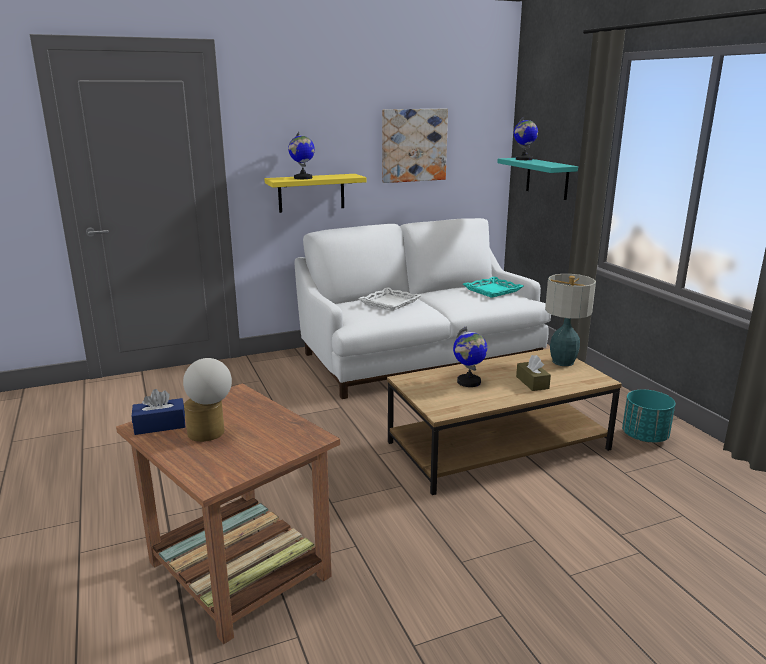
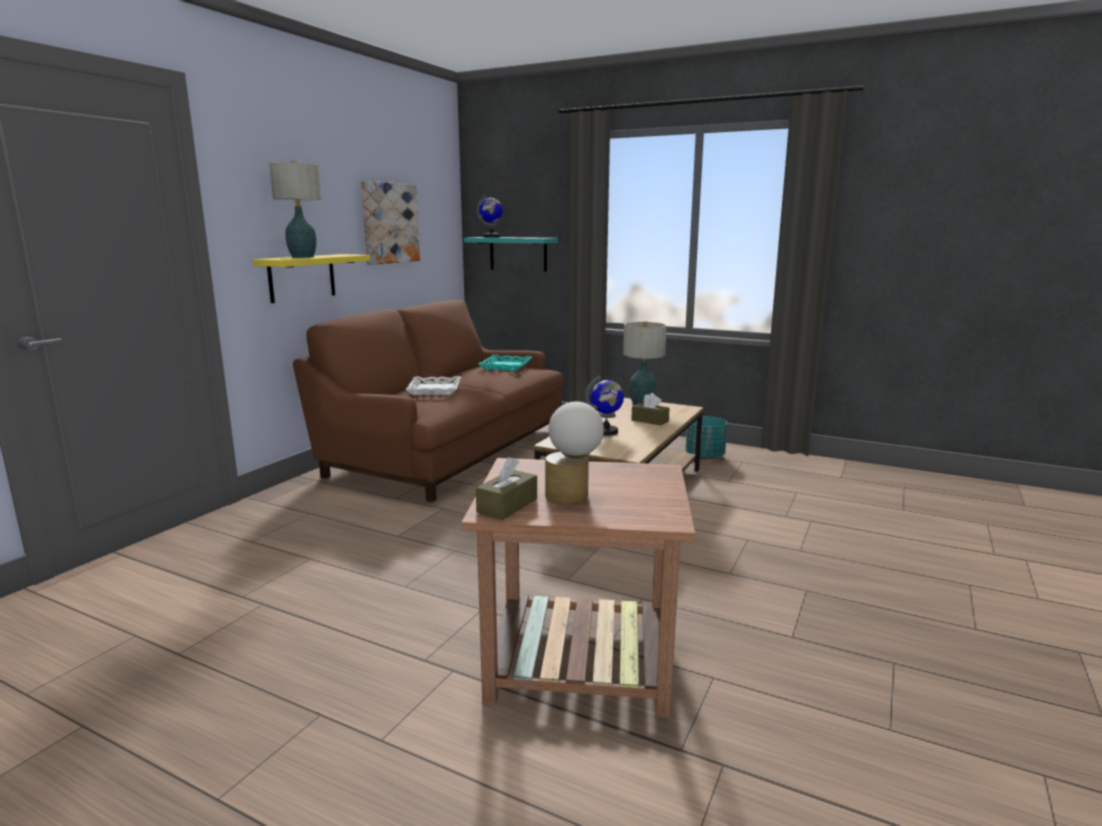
camera: 40 degrees left, 5 degrees down
blue tissue box [132,389,185,435] -> brown tissue box [476,457,537,520]
globe [288,132,315,179] -> table lamp [269,161,321,258]
white sofa [295,218,551,399] -> brown sofa [293,300,564,502]

